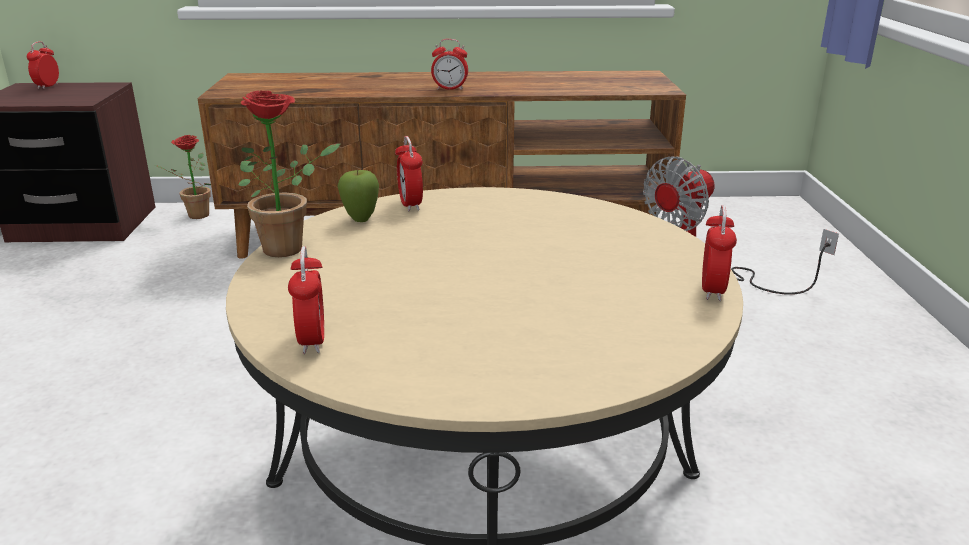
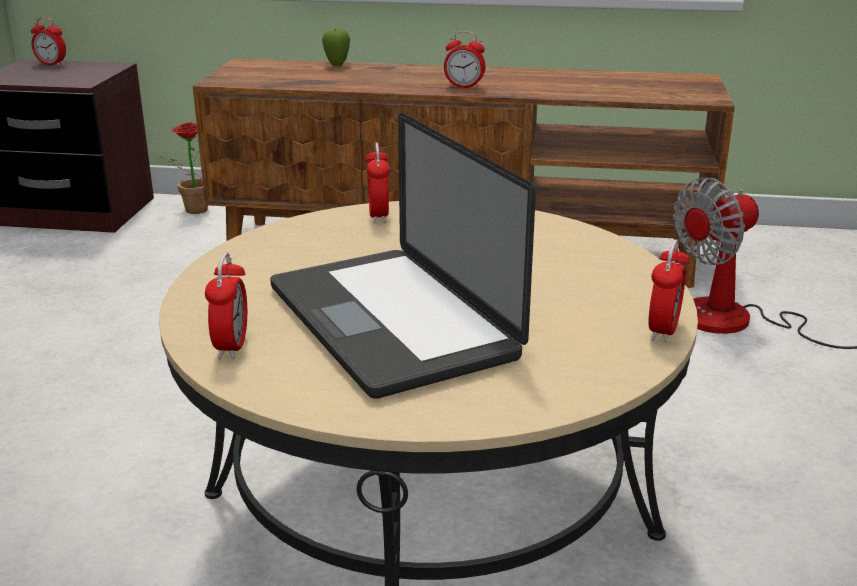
camera: 10 degrees right, 0 degrees up
alarm clock [27,41,59,89] -> alarm clock turned 90 degrees counterclockwise [31,17,66,66]
potted plant [238,91,341,257] -> none
apple [337,170,379,222] -> apple moved to [322,29,350,66]
none -> laptop [270,113,536,399]

